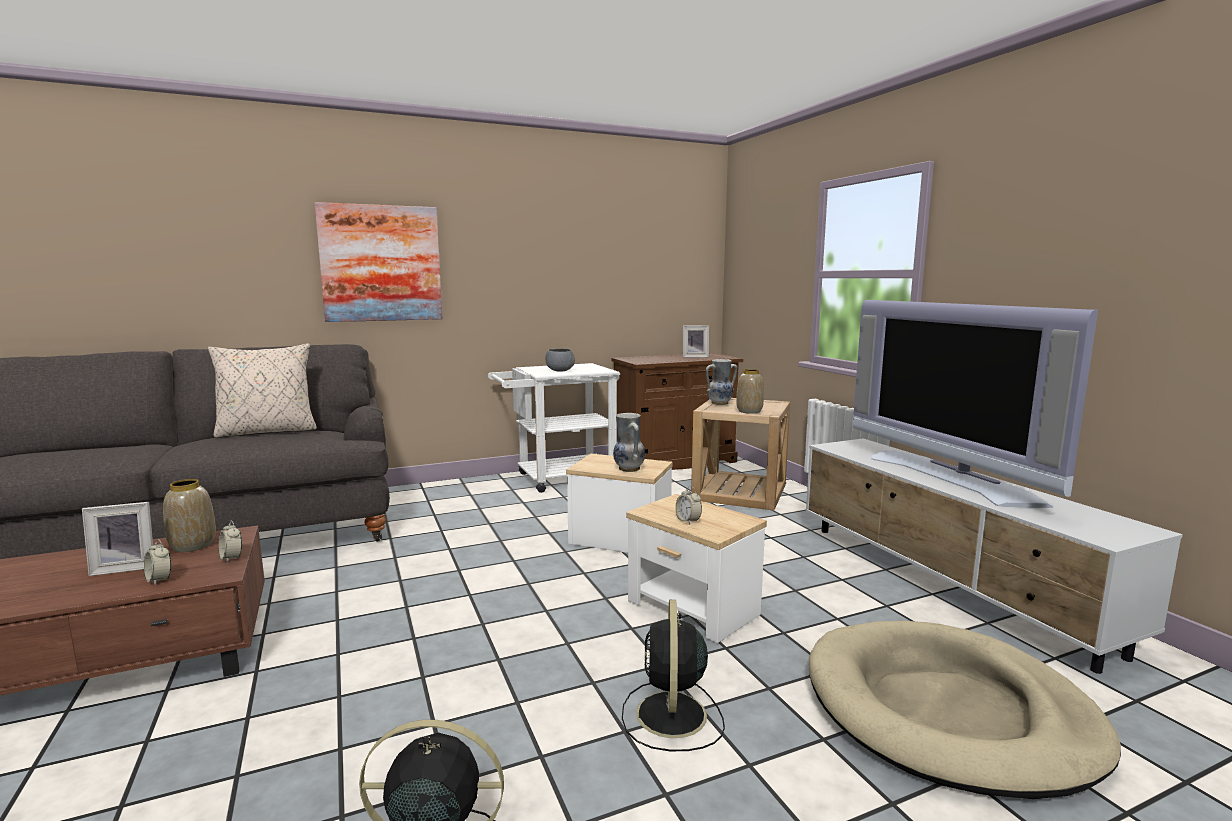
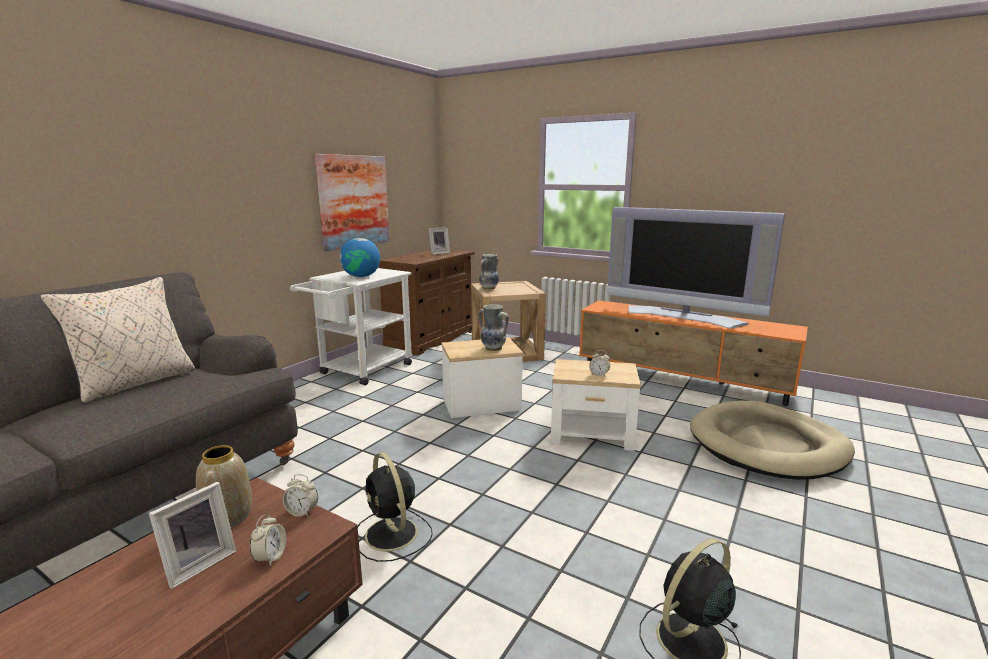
camera: 35 degrees left, 5 degrees up
alarm clock [144,539,171,585] -> alarm clock turned 90 degrees counterclockwise [250,514,286,567]
picture [315,202,443,322] -> picture moved to [315,154,390,251]
grey bowl [545,348,575,372] -> globe [340,238,380,277]
black fan [622,600,725,751] -> black fan moved to [358,452,433,562]
vase [736,369,764,414] -> none
white tv stand [805,438,1183,674] -> orange tv stand [579,300,808,406]

